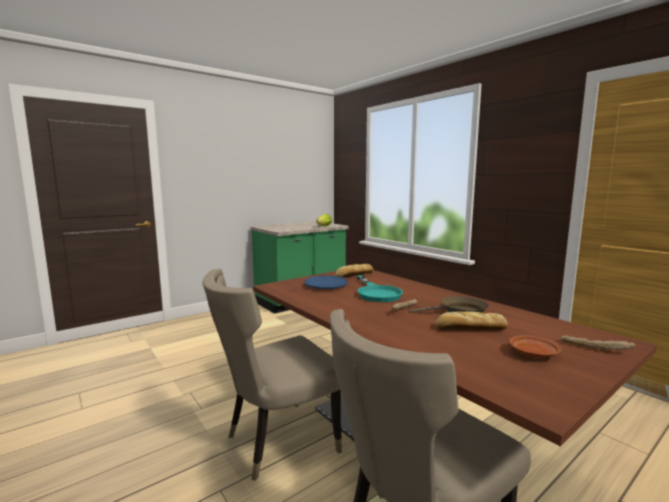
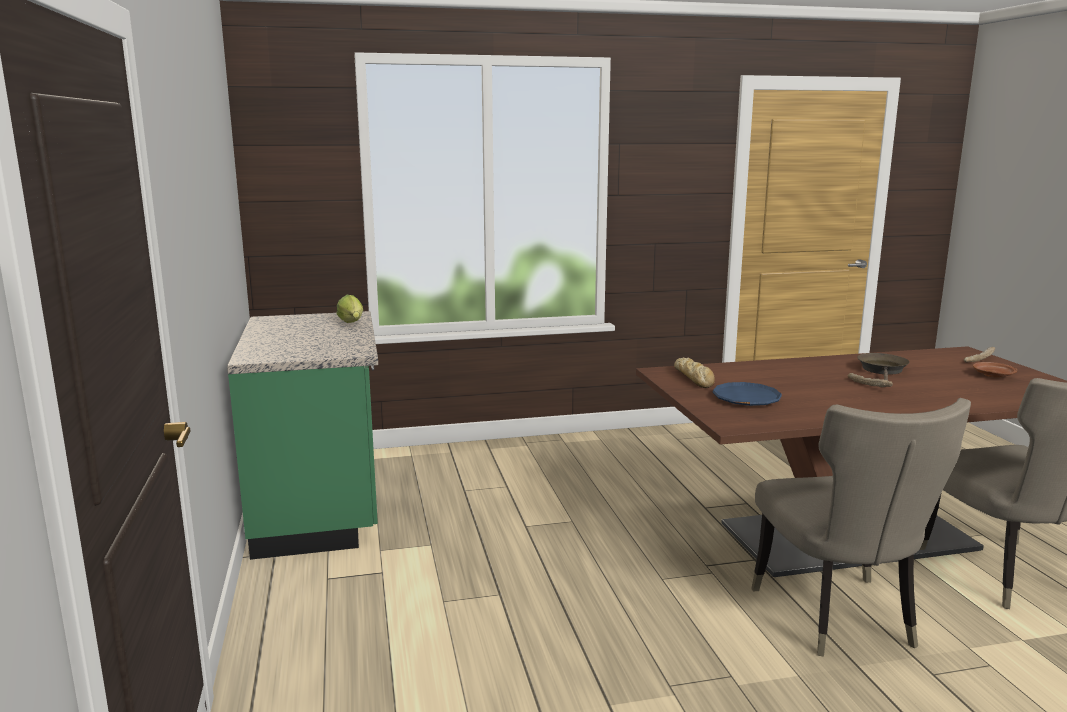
camera: 65 degrees left, 5 degrees up
turquoise frying pan [357,275,403,302] -> none
bread [436,311,508,330] -> none

